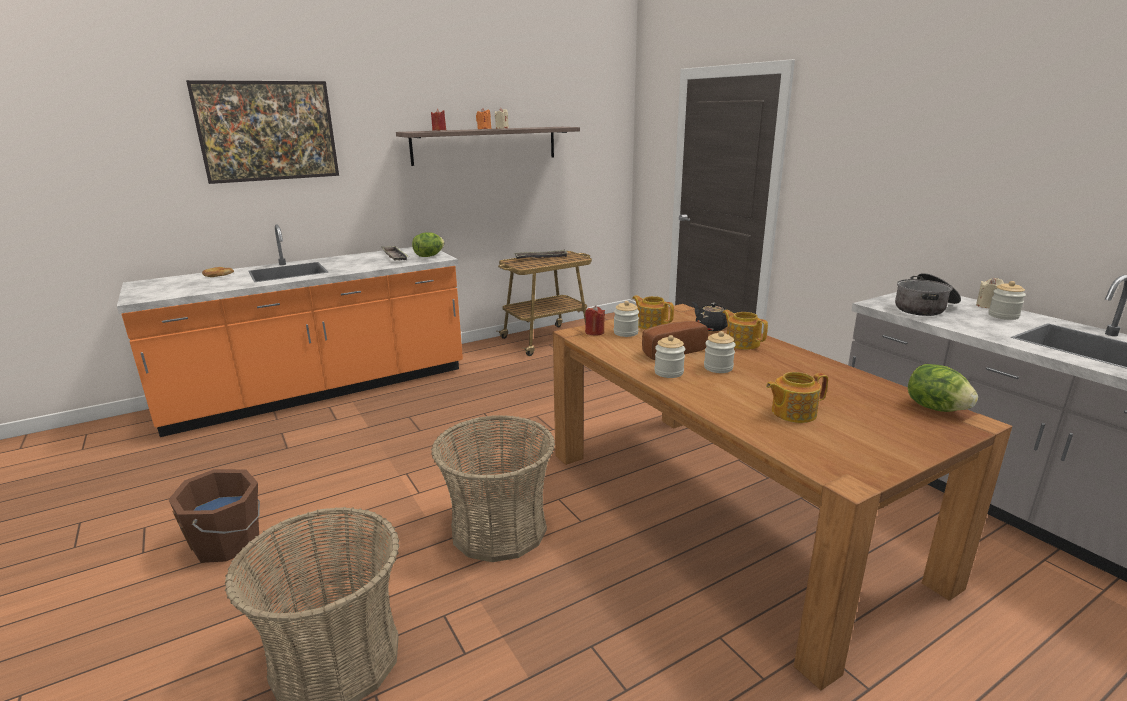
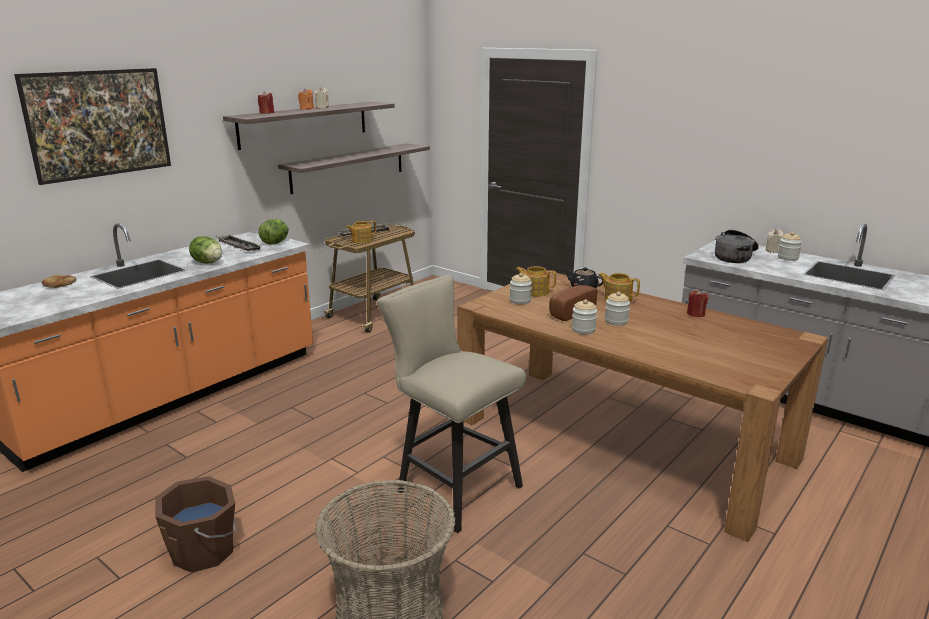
camera: 20 degrees left, 0 degrees up
basket [431,415,555,562] -> beige stool [377,274,526,533]
red candle [585,306,605,335] -> red candle moved to [687,290,708,317]
teapot [766,372,828,423] -> teapot moved to [346,220,376,244]
lettuce [908,364,978,412] -> lettuce moved to [189,236,222,264]
none -> shelf [278,143,430,194]

